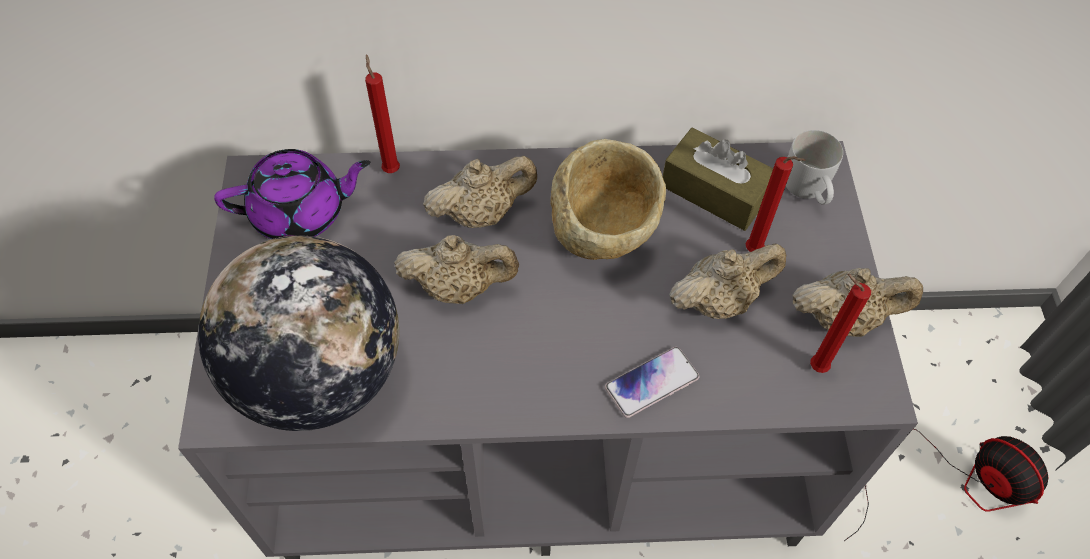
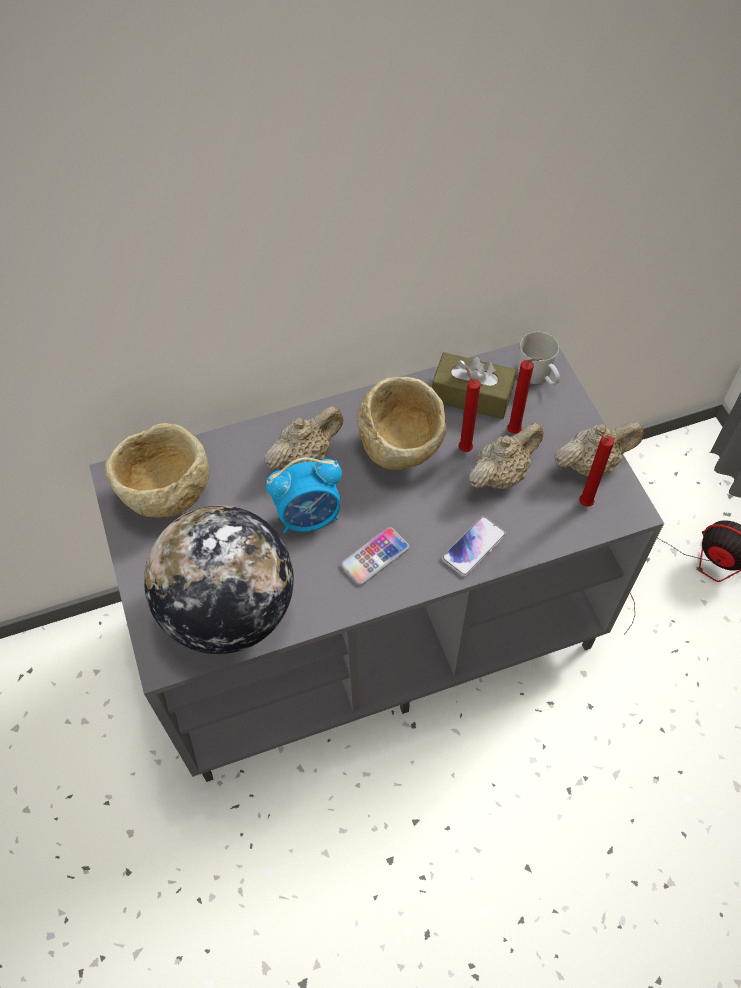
camera: 15 degrees left, 0 degrees up
purple teapot [214,149,370,239] -> beige bowl [105,423,209,518]
red candle [365,54,400,173] -> red candle moved to [458,367,481,452]
beige teapot [394,235,519,304] -> alarm clock [266,457,342,534]
none -> phone [341,527,409,585]

